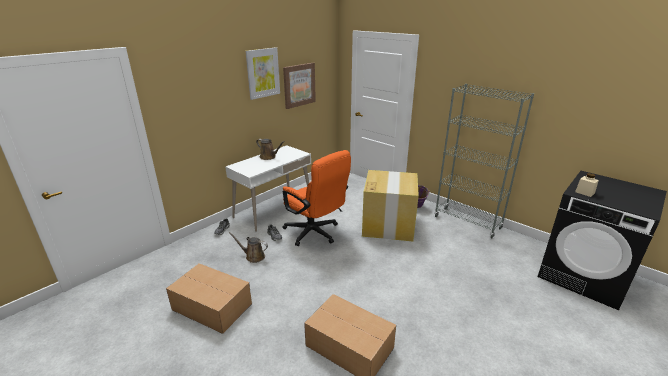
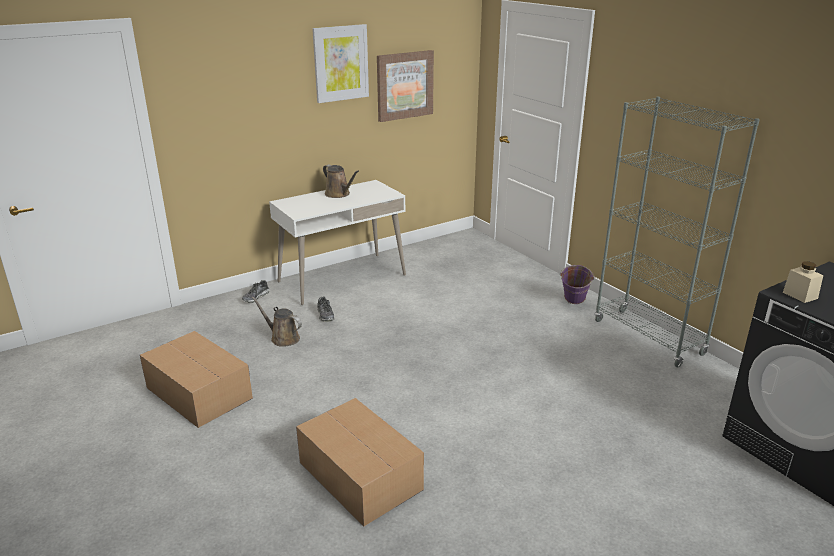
camera: 15 degrees right, 0 degrees up
orange office chair [282,150,351,246] -> none
cardboard box [362,170,419,241] -> none

